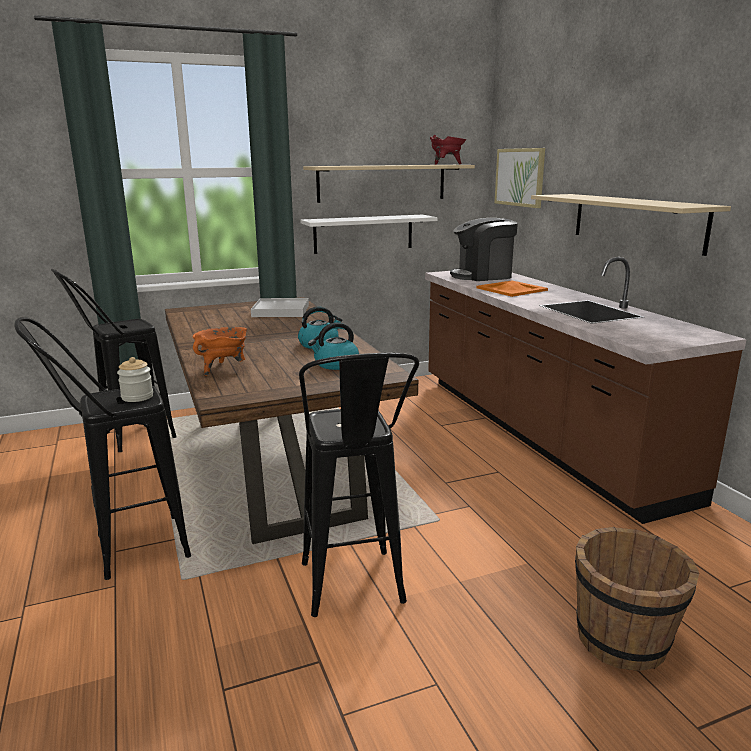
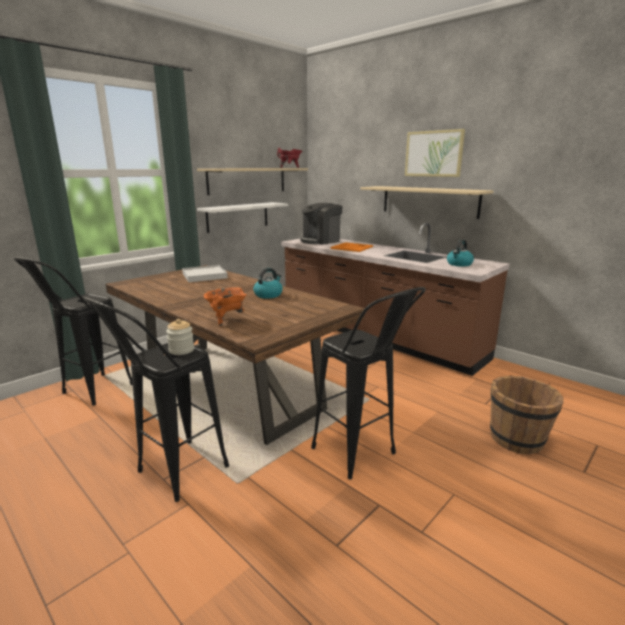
camera: 25 degrees left, 0 degrees up
kettle [308,322,359,370] -> kettle moved to [447,240,474,267]
picture [495,148,545,208] -> picture moved to [405,129,465,177]

